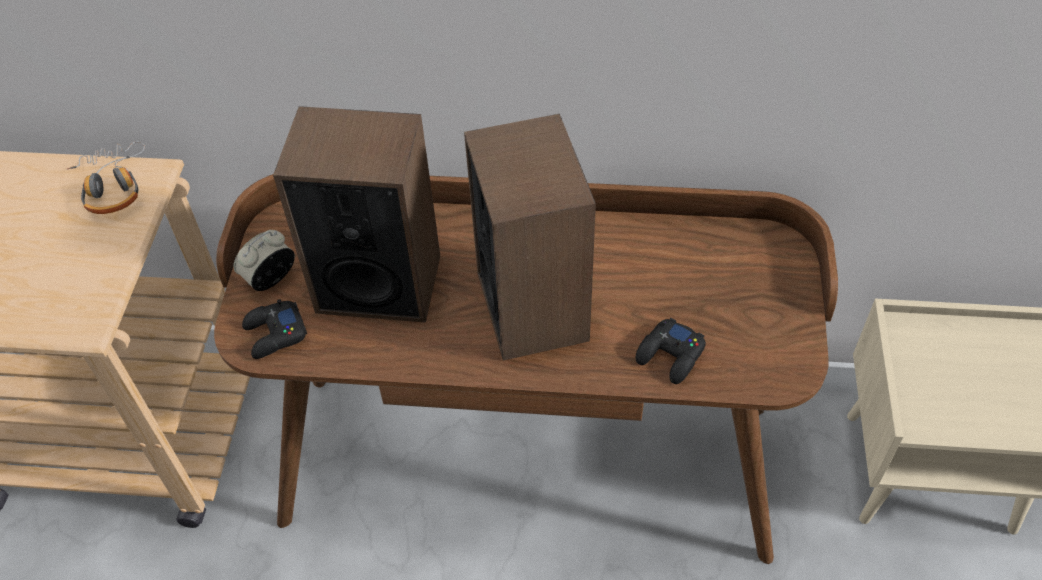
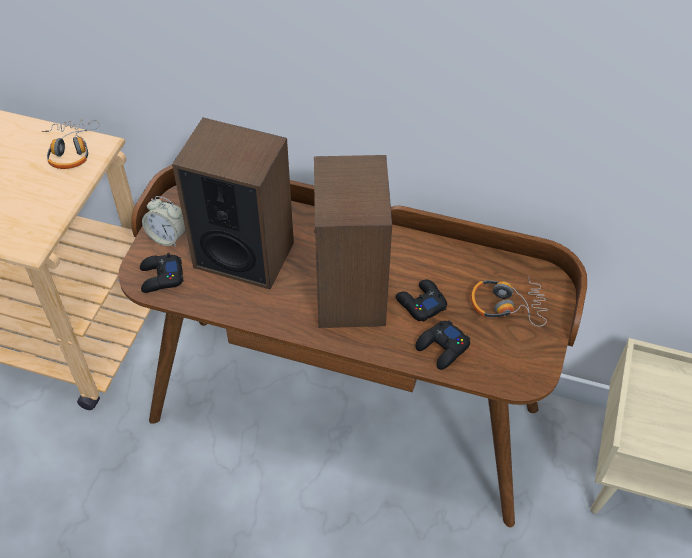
camera: 10 degrees right, 0 degrees up
alarm clock [234,230,295,291] -> alarm clock turned 120 degrees counterclockwise [142,196,186,247]
none -> black game controller [396,279,447,322]
none -> headphones [471,275,548,327]

